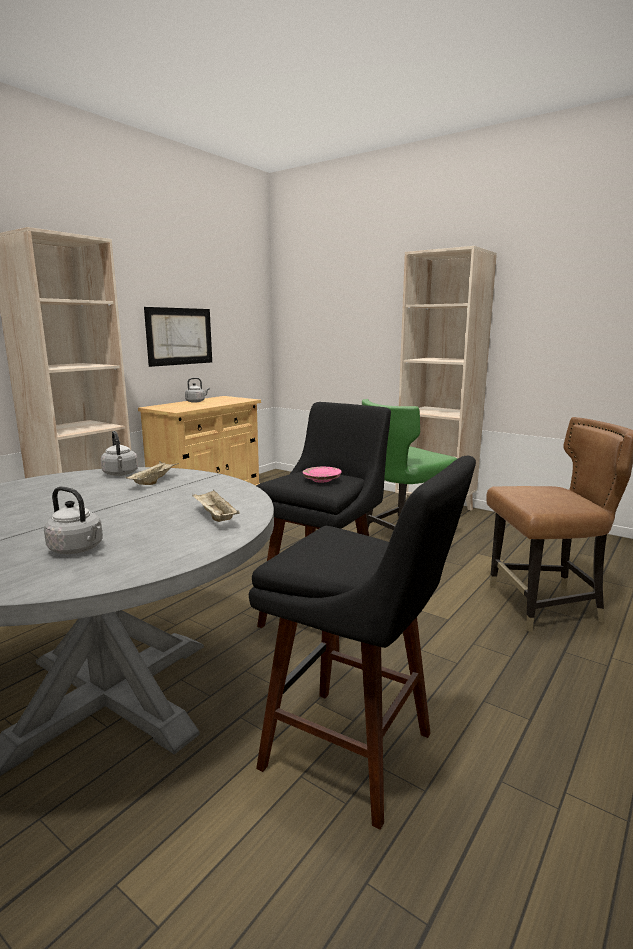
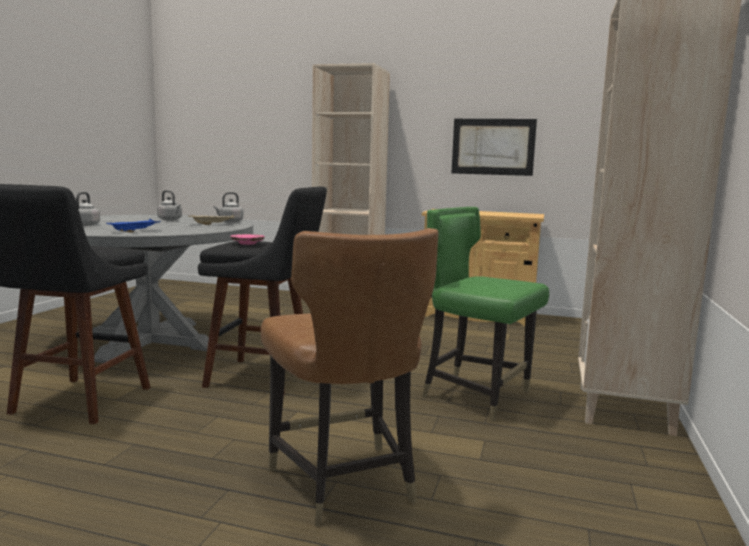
camera: 70 degrees right, 5 degrees down
grey kettle [185,378,210,403] -> grey kettle moved to [157,190,182,220]
beige tray [192,490,240,522] -> blue tray [107,219,161,232]

